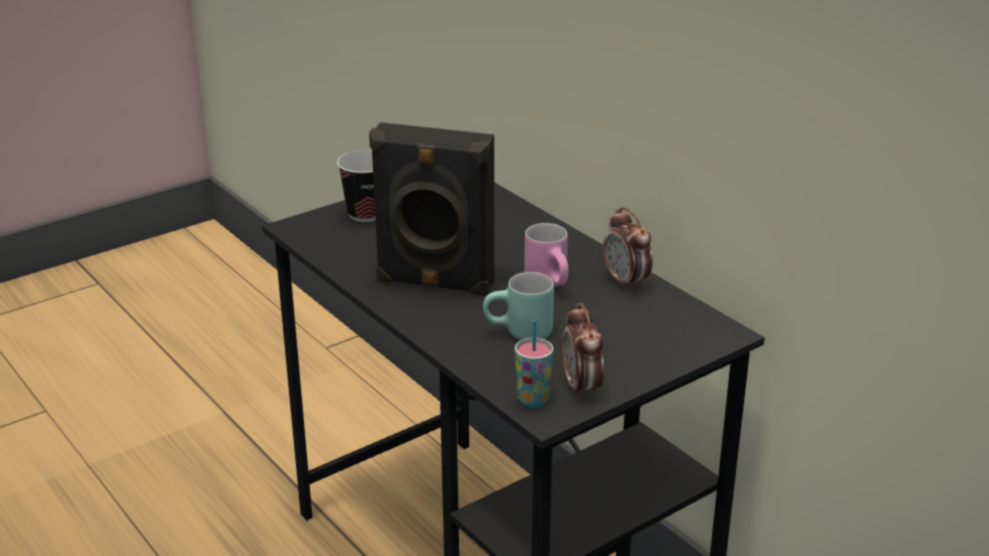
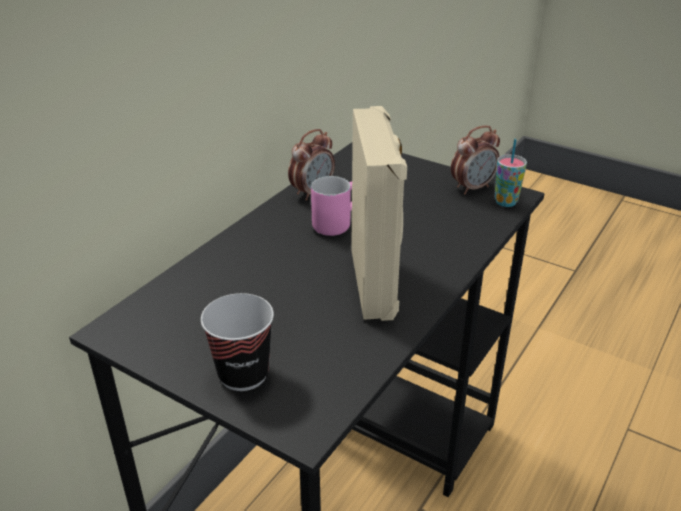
camera: 110 degrees left, 5 degrees up
black speaker [369,122,494,295] -> beige speaker [351,106,407,321]
turquoise mug [483,272,554,340] -> none

